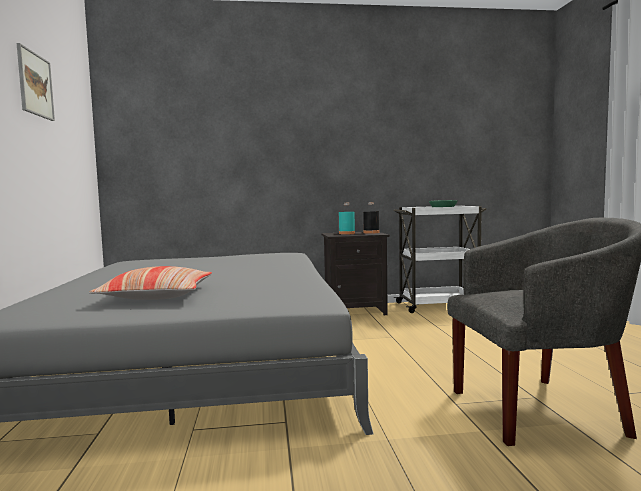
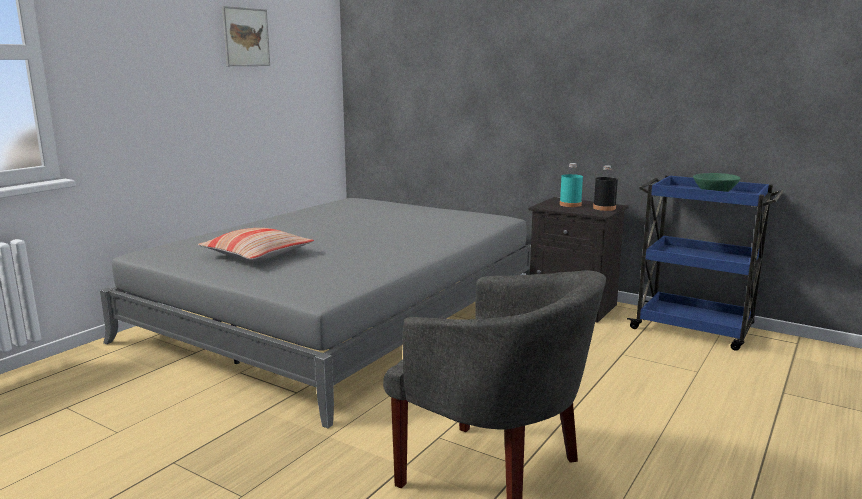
camera: 40 degrees right, 10 degrees up
white cart [394,206,487,313] -> blue cart [627,175,784,350]

